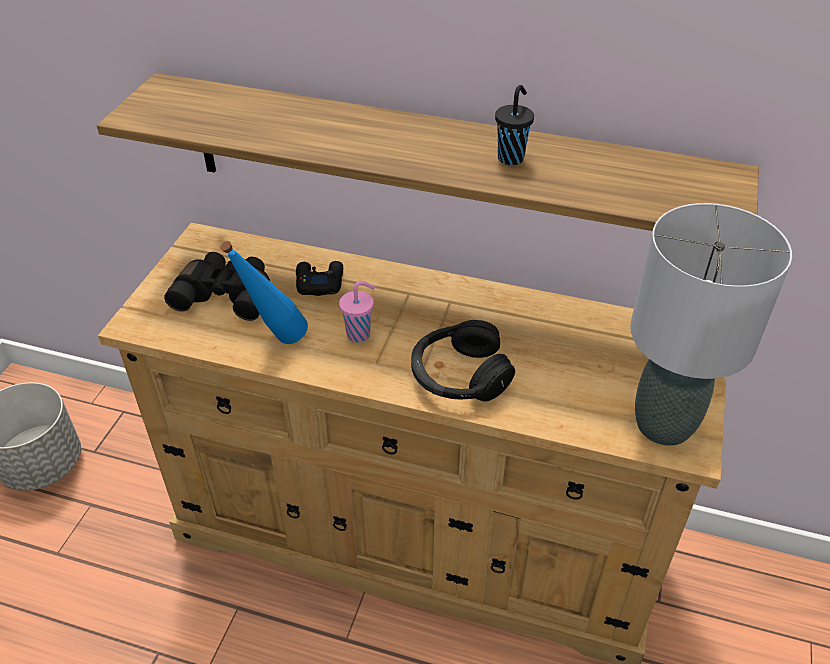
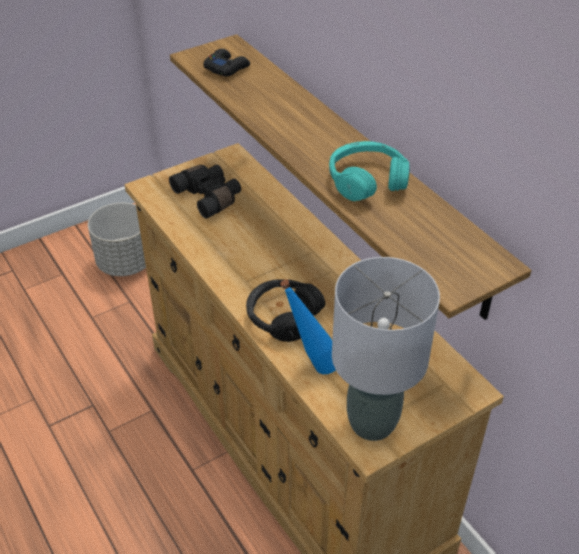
camera: 40 degrees right, 0 degrees up
blue bottle [220,241,308,344] -> blue bottle moved to [280,279,336,374]
black game controller [296,261,343,296] -> black game controller moved to [204,49,250,77]
pink cup [339,281,375,342] -> none
black cup [495,85,534,165] -> turquoise headphones [329,141,410,201]

